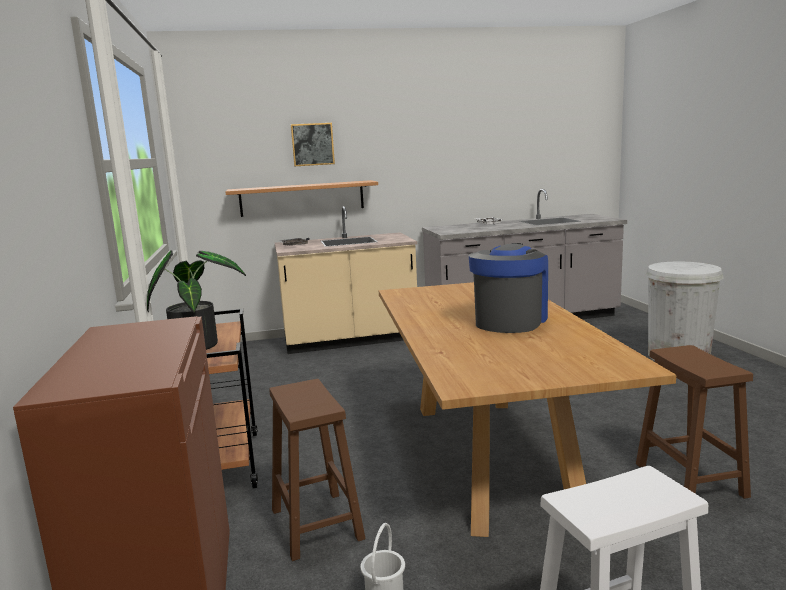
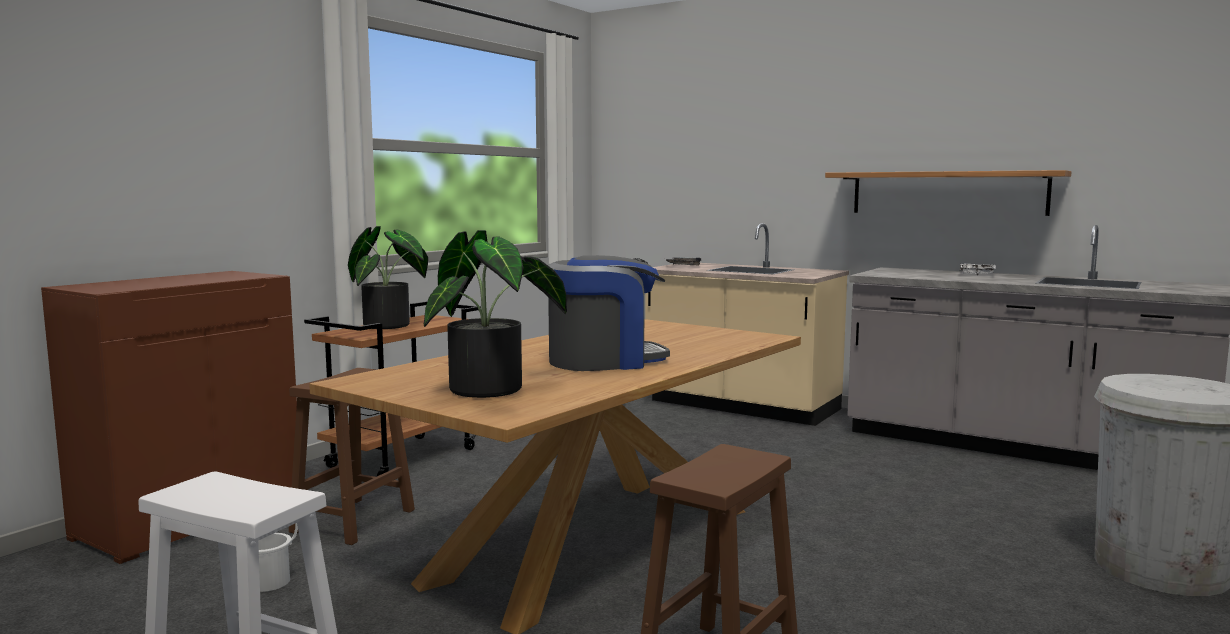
camera: 45 degrees right, 5 degrees down
shelf [225,180,378,217] -> shelf moved to [825,170,1071,216]
picture [291,123,335,166] -> none
none -> potted plant [424,230,567,398]

